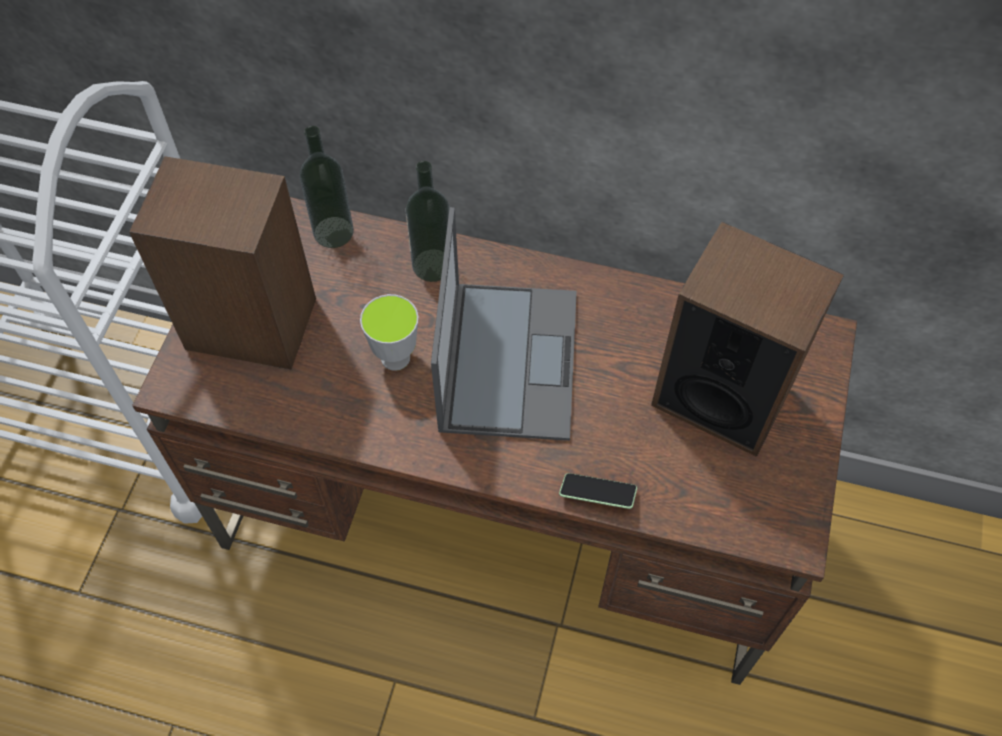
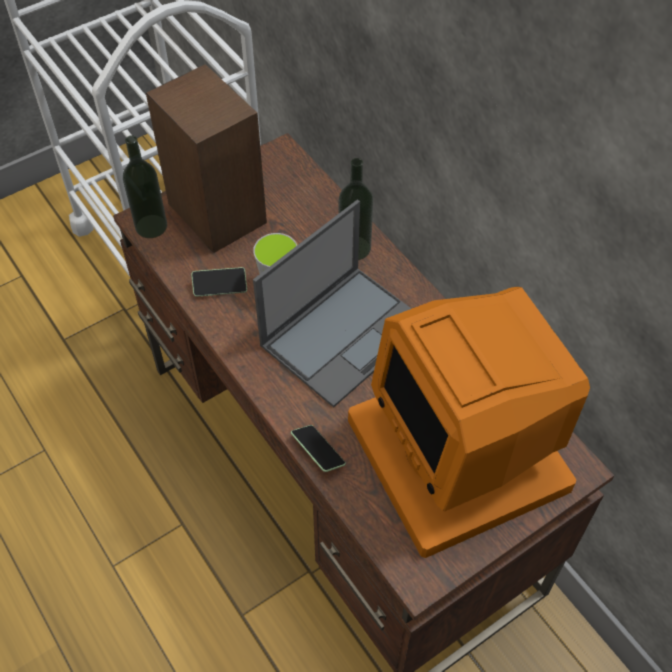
camera: 40 degrees right, 5 degrees down
bottle [300,126,354,248] -> bottle moved to [123,135,167,238]
speaker [651,222,844,457] -> monitor [348,287,590,558]
none -> phone [191,267,247,297]

